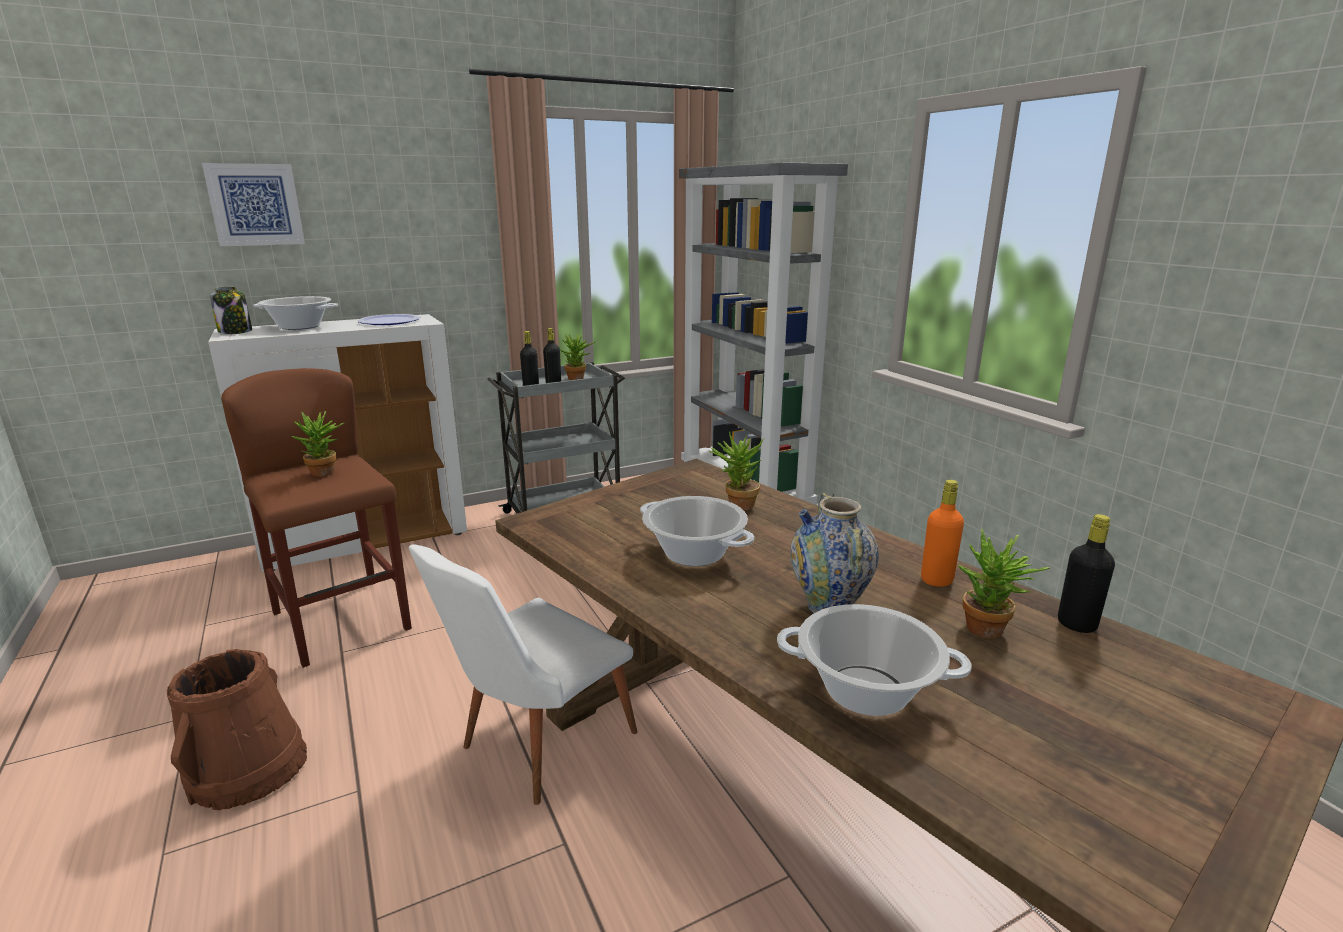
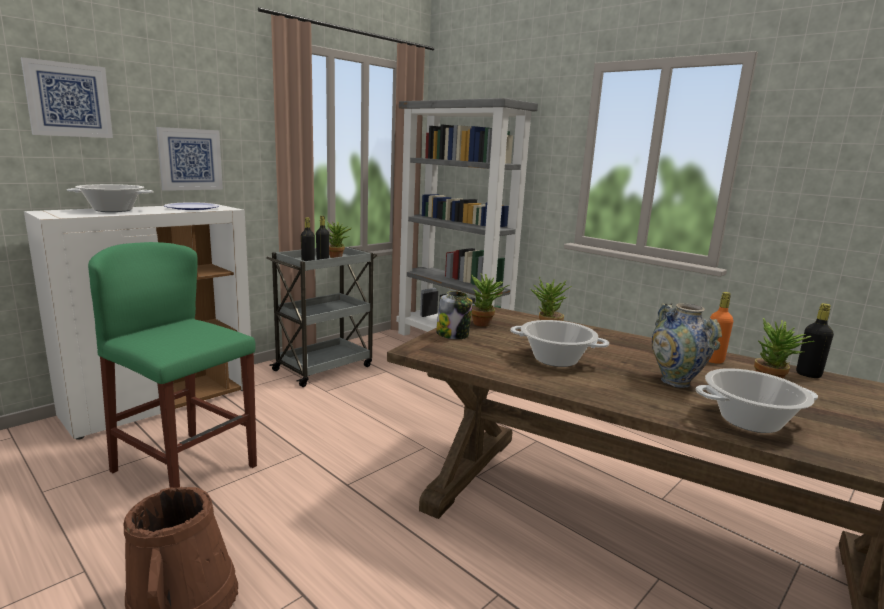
camera: 20 degrees left, 5 degrees down
jar [210,287,252,334] -> jar moved to [436,291,473,339]
brown stool [221,368,412,668] -> green stool [88,242,257,488]
potted plant [291,411,345,477] -> potted plant moved to [471,273,509,327]
white chair [409,545,637,805] -> none
none -> picture [156,127,223,191]

